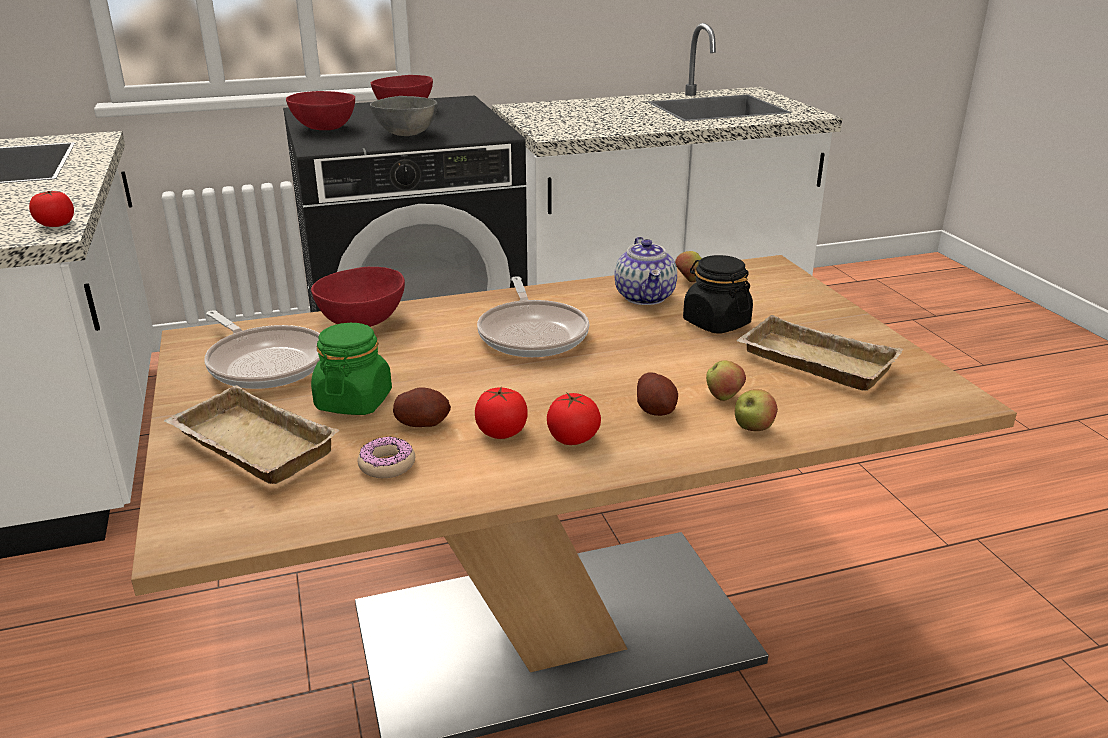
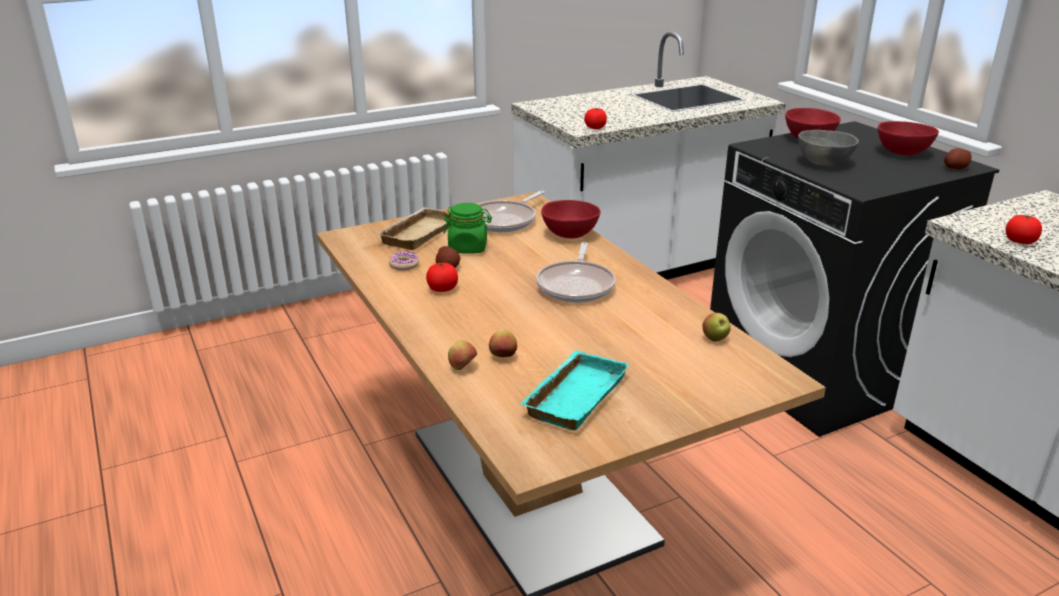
camera: 80 degrees right, 0 degrees up
frying pan [477,276,589,357] -> frying pan turned 60 degrees counterclockwise [536,242,616,303]
tomato [547,392,601,445] -> tomato moved to [1006,214,1042,244]
teapot [615,237,677,305] -> none
potato [637,373,678,416] -> potato moved to [944,148,972,169]
black jar [683,255,753,334] -> none
beige tray [736,315,904,391] -> turquoise tray [520,350,629,430]

